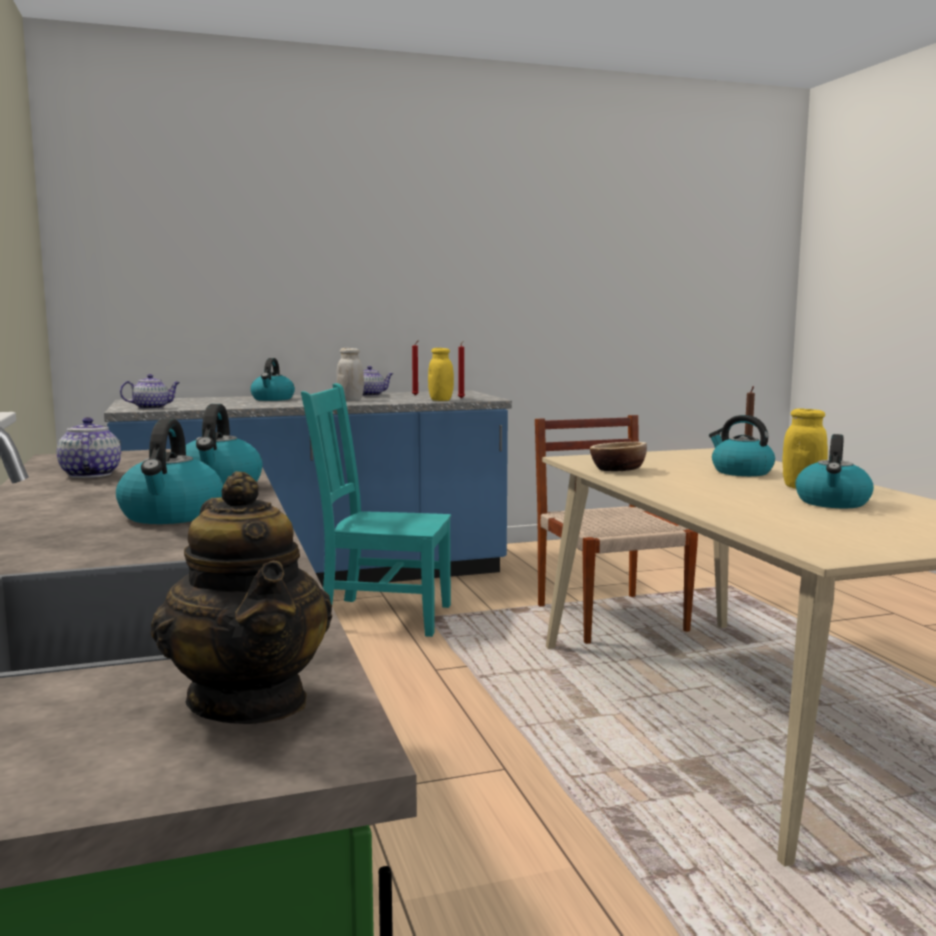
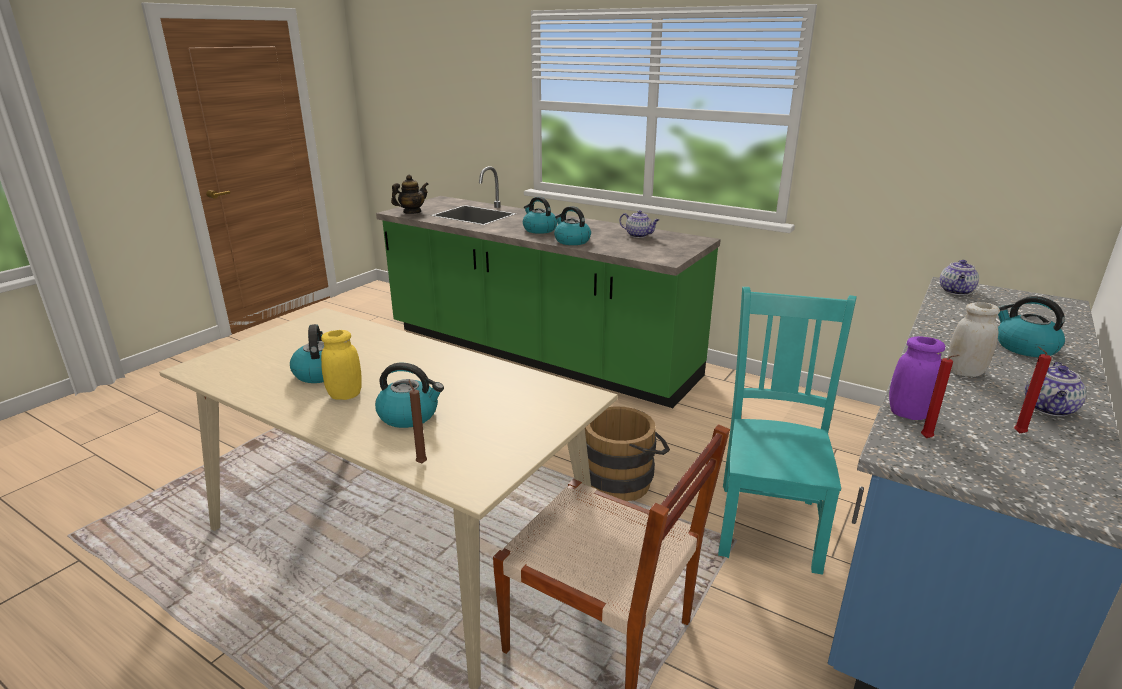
camera: 140 degrees right, 15 degrees up
teapot [151,471,332,724] -> teapot turned 120 degrees clockwise [391,175,429,214]
turquoise chair [301,383,451,637] -> turquoise chair turned 45 degrees counterclockwise [718,287,857,575]
yellow jar [428,348,454,401] -> purple jar [889,336,945,420]
bowl [590,442,647,471] -> none
none -> brown bucket [585,406,670,501]

